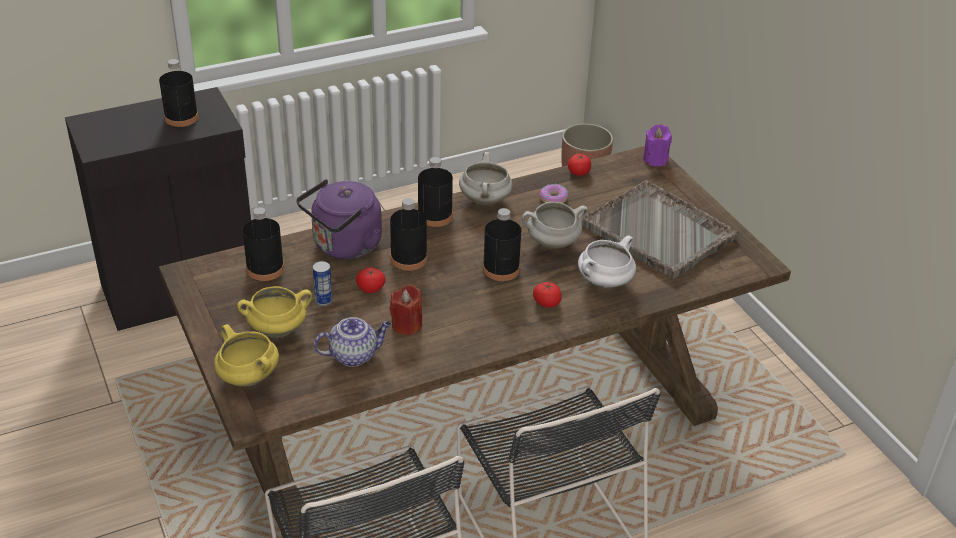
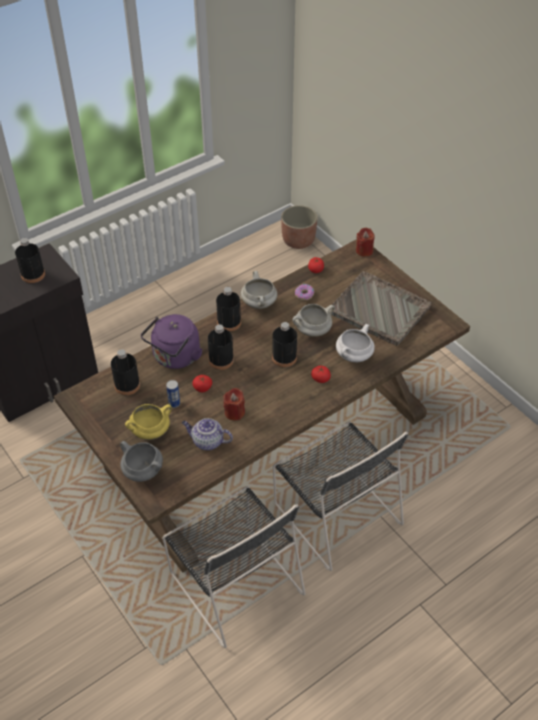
camera: 10 degrees left, 10 degrees up
yellow cooking pot [214,324,279,387] -> grey cooking pot [120,441,163,482]
teapot [314,317,391,367] -> teapot turned 135 degrees counterclockwise [182,418,233,450]
purple candle [643,124,672,166] -> red candle [356,228,375,257]

